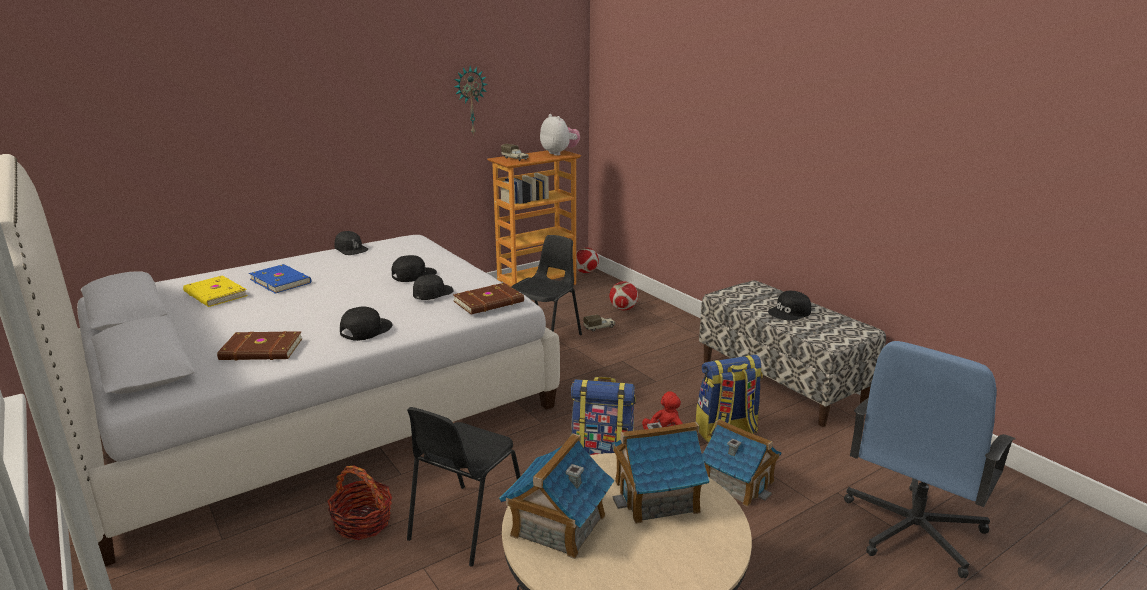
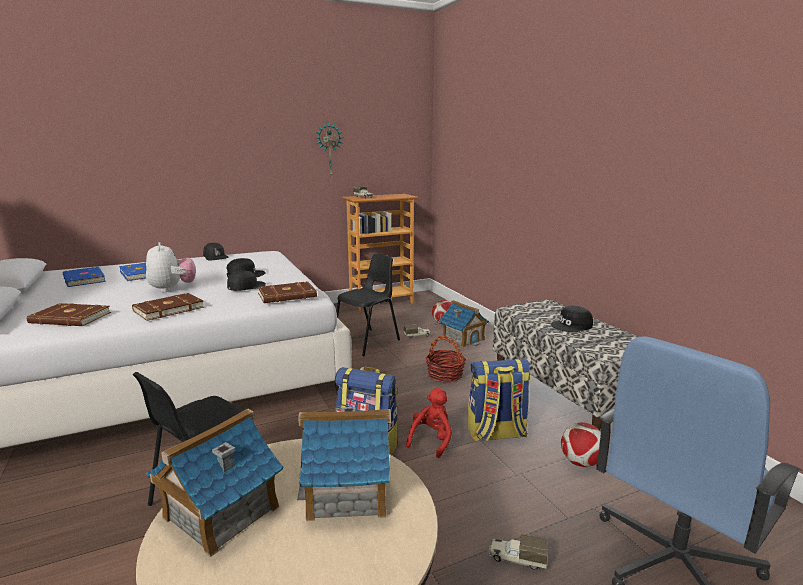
camera: 10 degrees right, 5 degrees down
yellow book [183,276,247,307] -> blue book [63,267,106,287]
basket [327,466,392,540] -> basket moved to [425,336,466,382]
black cap [340,307,392,341] -> brown book [132,293,204,321]
plush toy [540,114,580,156] -> plush toy moved to [146,242,196,292]
football [576,247,599,273] -> football moved to [561,422,601,467]
toy house [702,419,782,507] -> toy house moved to [439,300,489,347]
none -> toy truck [489,534,548,570]

